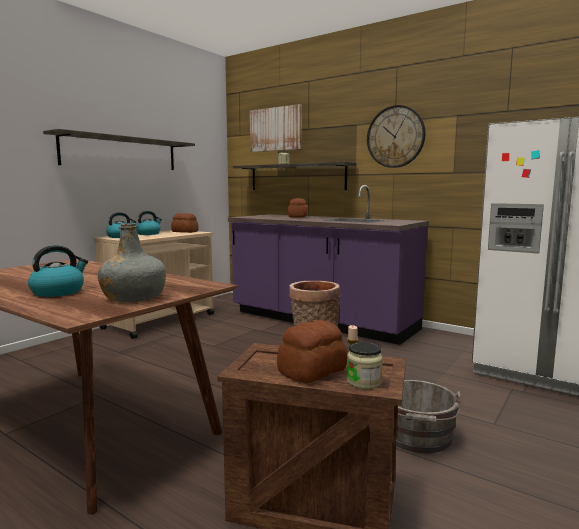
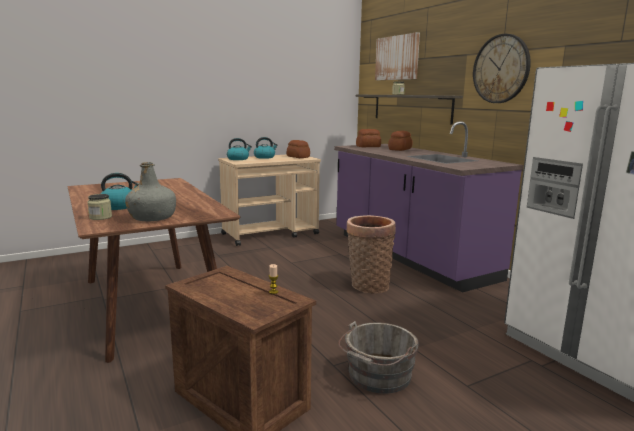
camera: 25 degrees right, 5 degrees up
shelf [43,129,195,170] -> none
bread [277,320,348,383] -> bread moved to [356,129,381,147]
jar [347,342,383,389] -> jar moved to [87,194,112,220]

